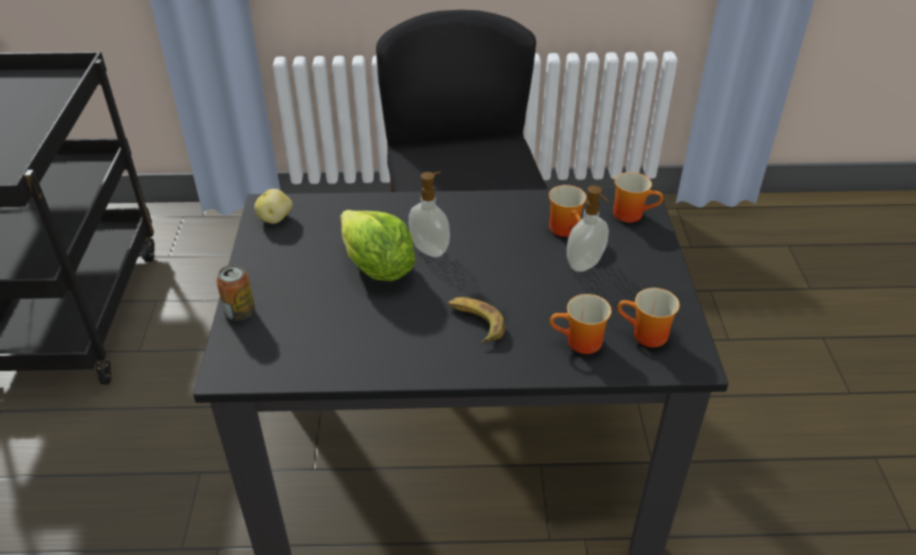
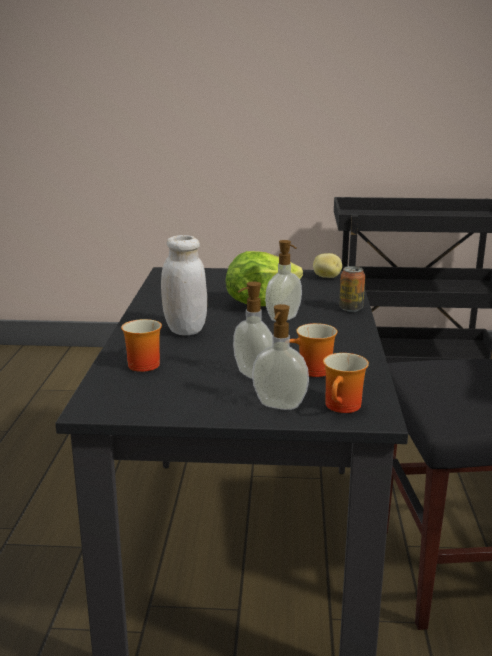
camera: 95 degrees right, 20 degrees down
can [217,265,255,321] -> can moved to [339,266,365,312]
banana [448,297,505,343] -> white jar [161,235,207,335]
mug [617,288,680,347] -> none
none -> soap dispenser [252,304,309,410]

